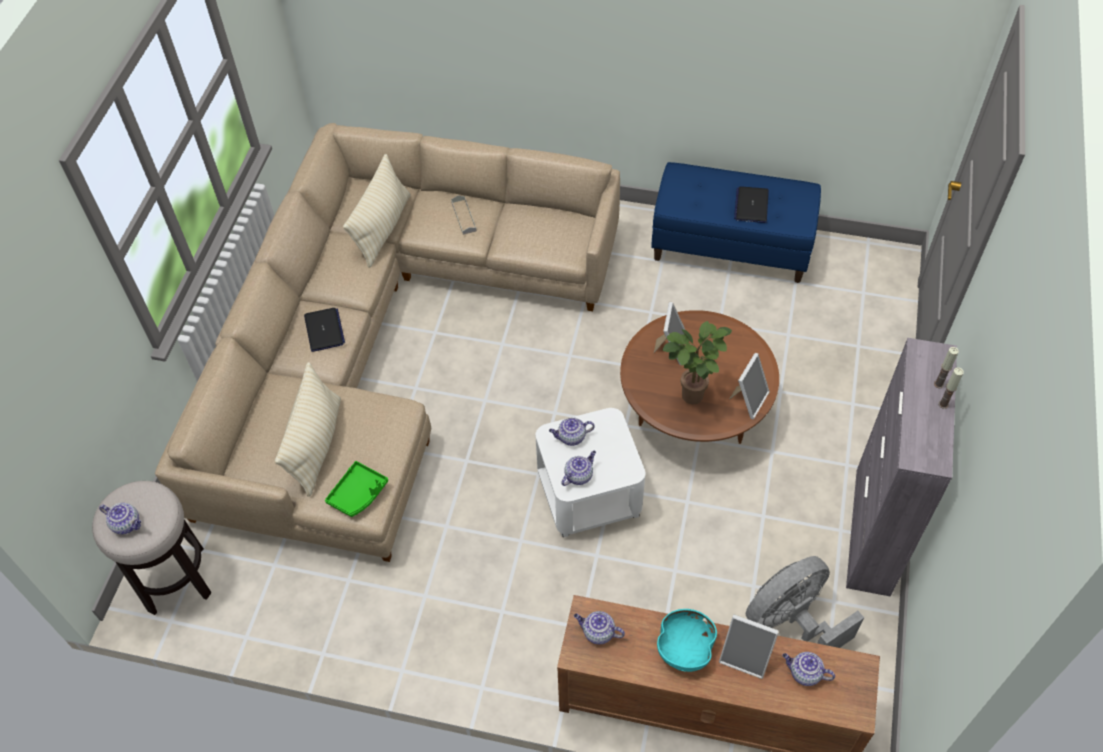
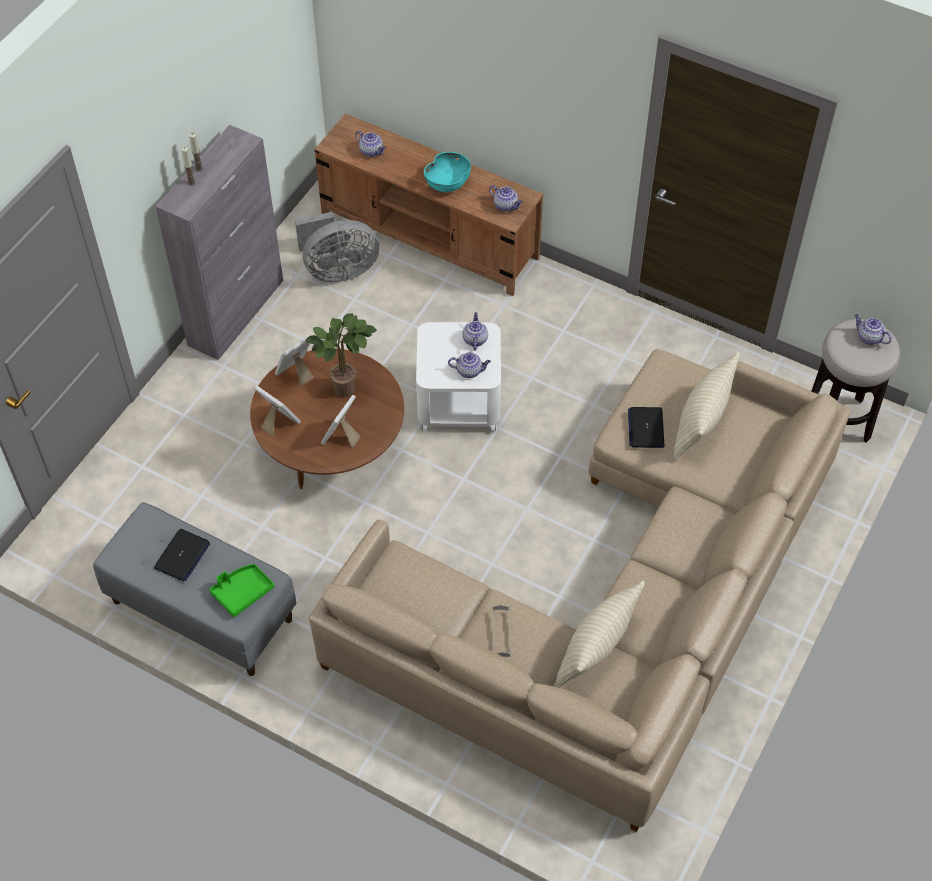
camera: 165 degrees left, 0 degrees up
laptop [304,308,345,352] -> laptop moved to [628,407,665,448]
green tray [325,461,388,517] -> green tray moved to [209,564,275,617]
teapot [561,451,596,486] -> teapot turned 120 degrees clockwise [463,312,488,351]
blue bench [651,162,821,283] -> grey bench [93,502,296,676]
picture frame [719,614,779,679] -> picture frame moved to [254,385,301,436]

